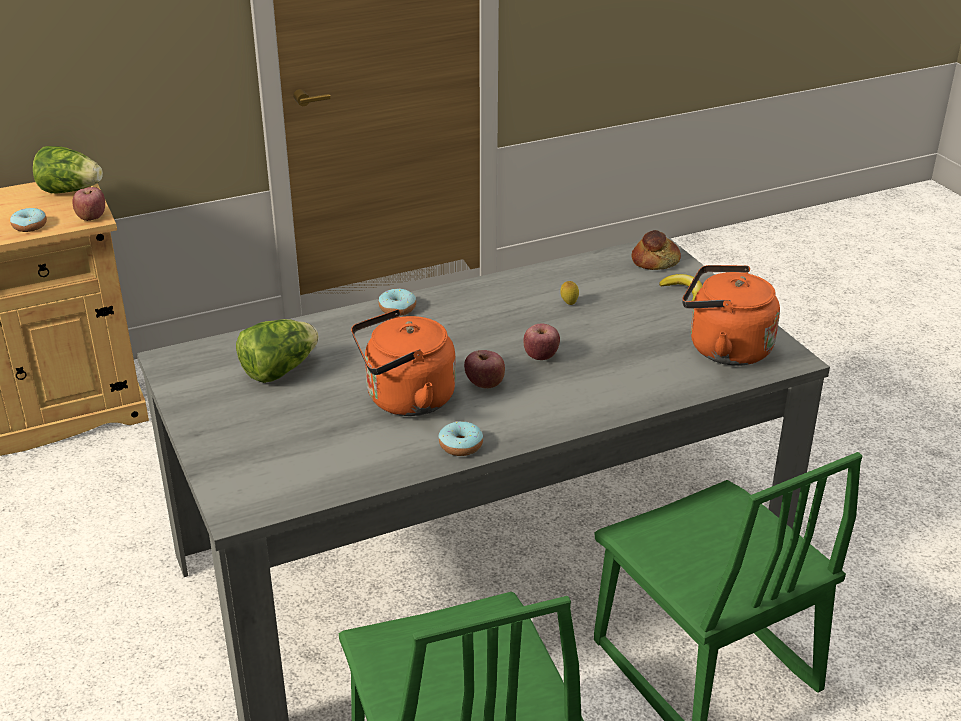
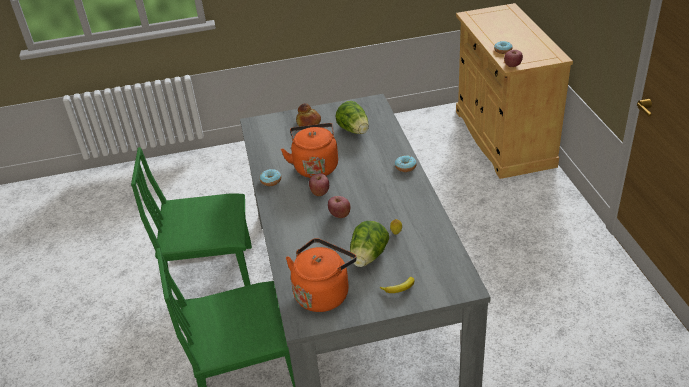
camera: 105 degrees right, 5 degrees up
lettuce [33,146,103,193] -> lettuce moved to [350,221,389,267]
bread [631,230,681,270] -> bread moved to [296,103,321,126]

